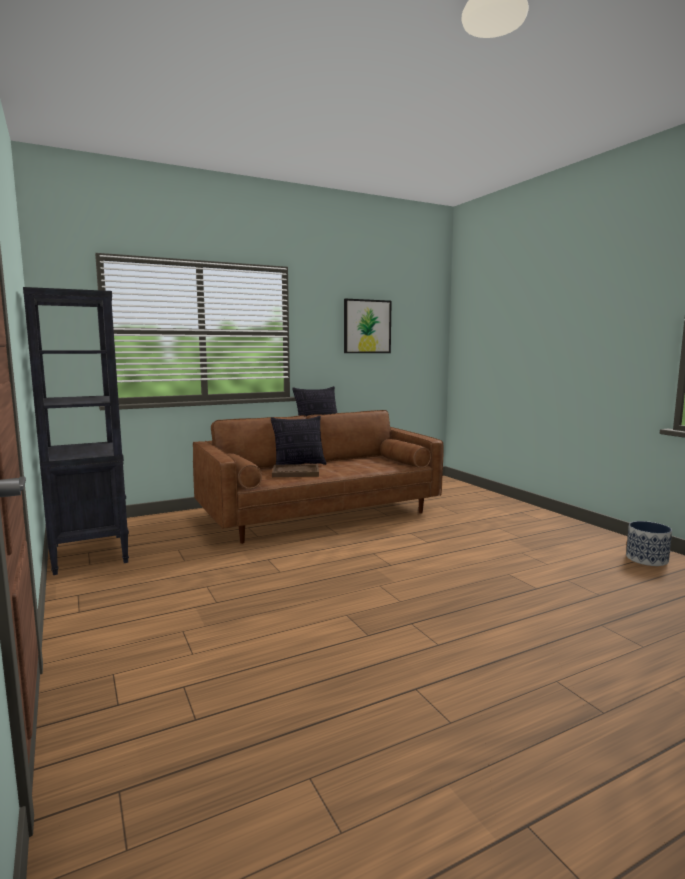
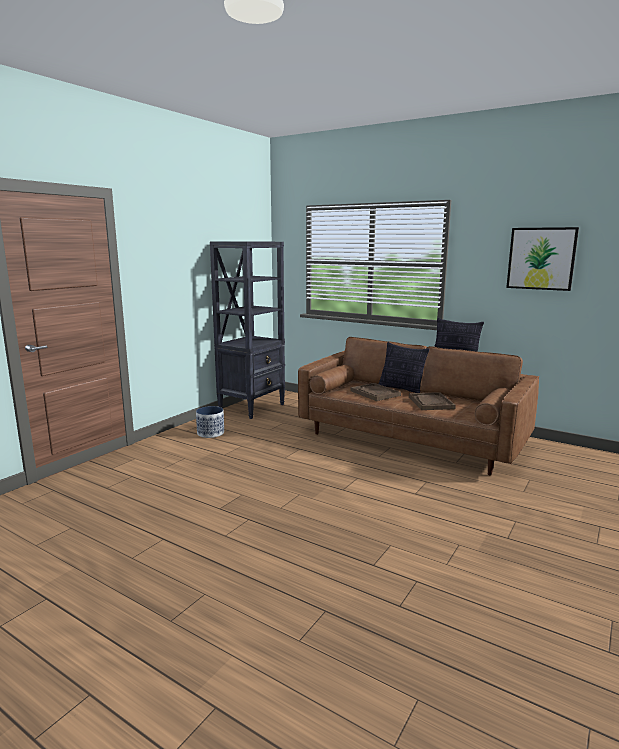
camera: 60 degrees right, 5 degrees up
planter [626,521,672,566] -> planter moved to [196,406,224,438]
none -> brown tray [409,392,456,410]

